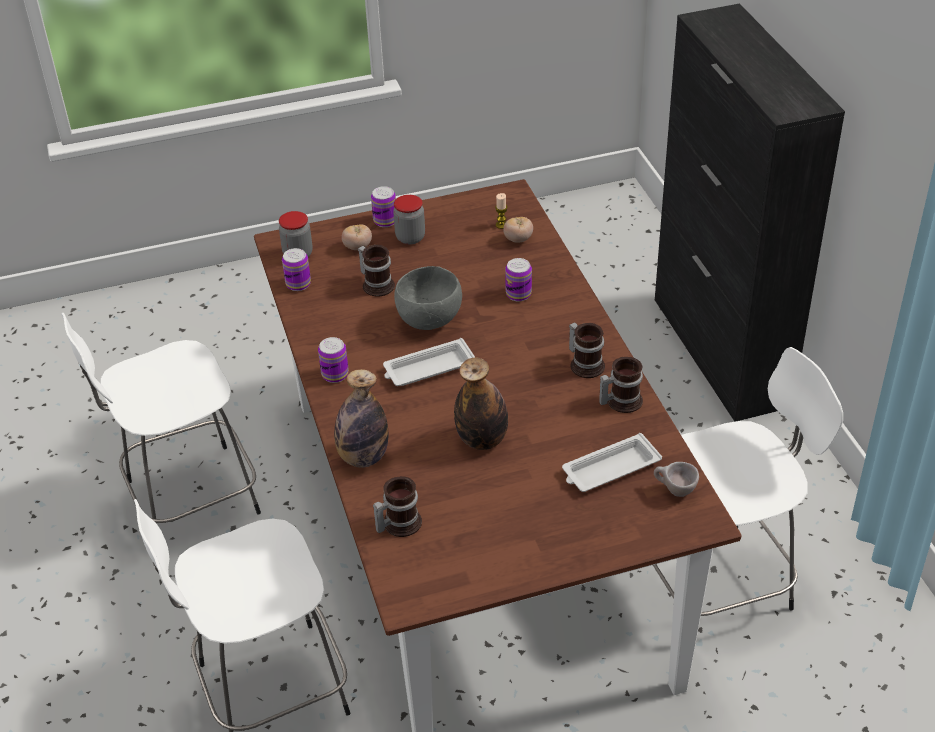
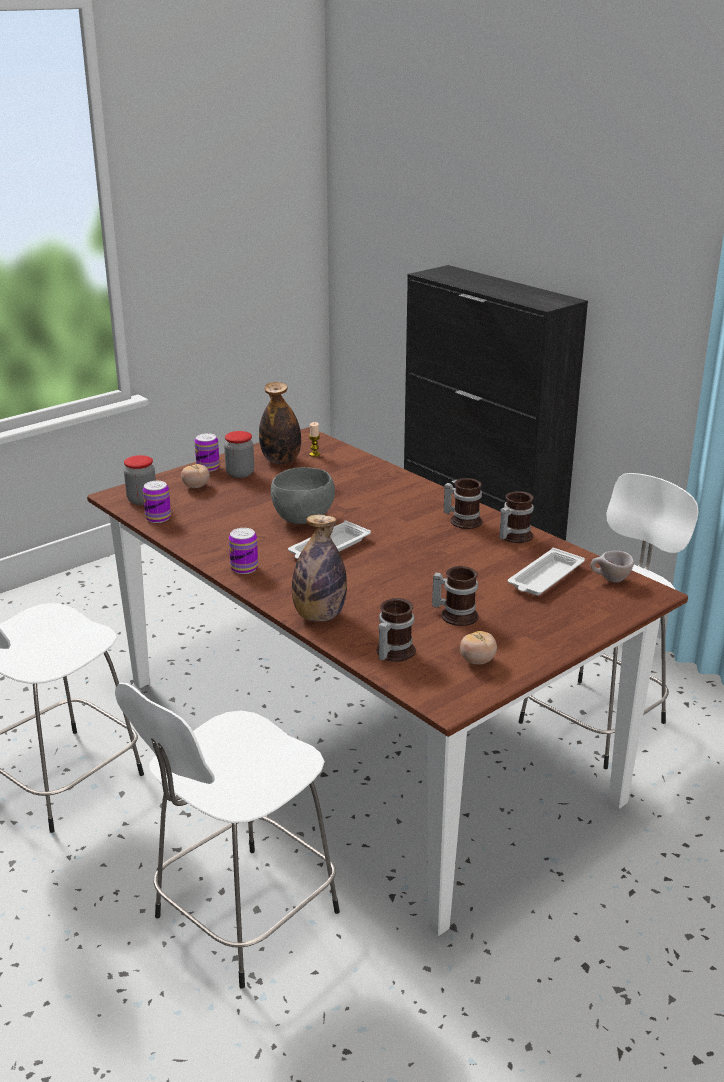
camera: 25 degrees left, 15 degrees down
mug [358,245,395,297] -> mug moved to [432,566,479,626]
bottle [454,358,508,450] -> bottle moved to [259,382,301,464]
tomato [503,217,533,243] -> tomato moved to [460,631,497,665]
can [505,258,532,301] -> none

